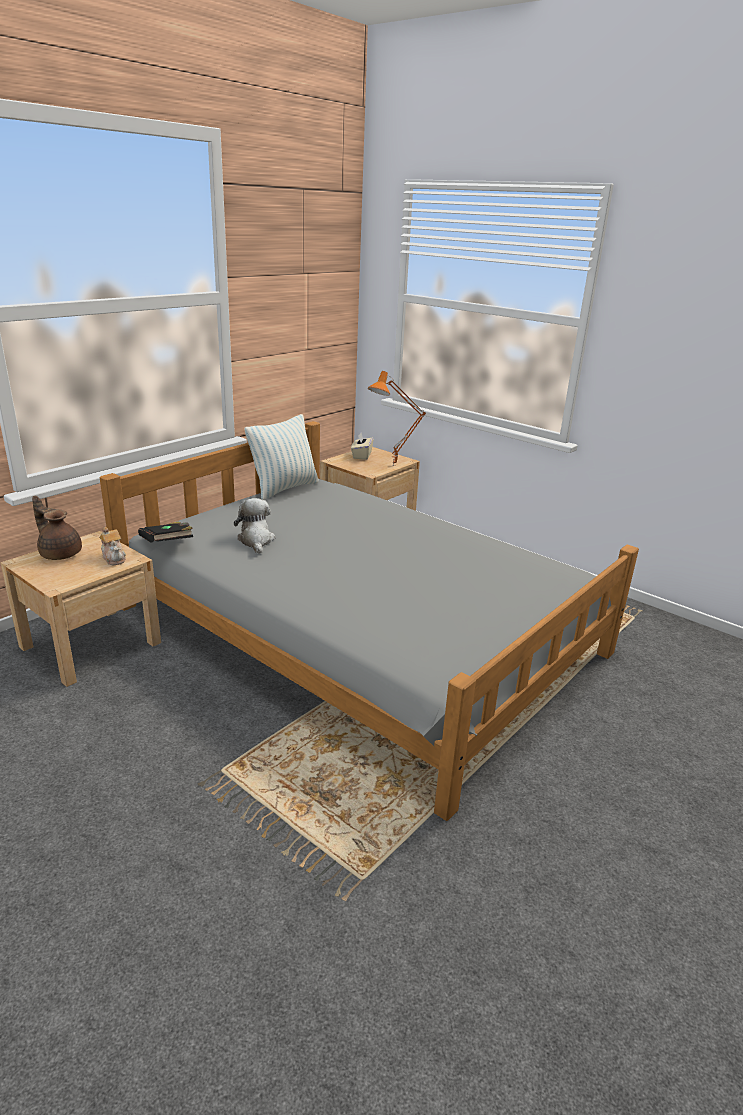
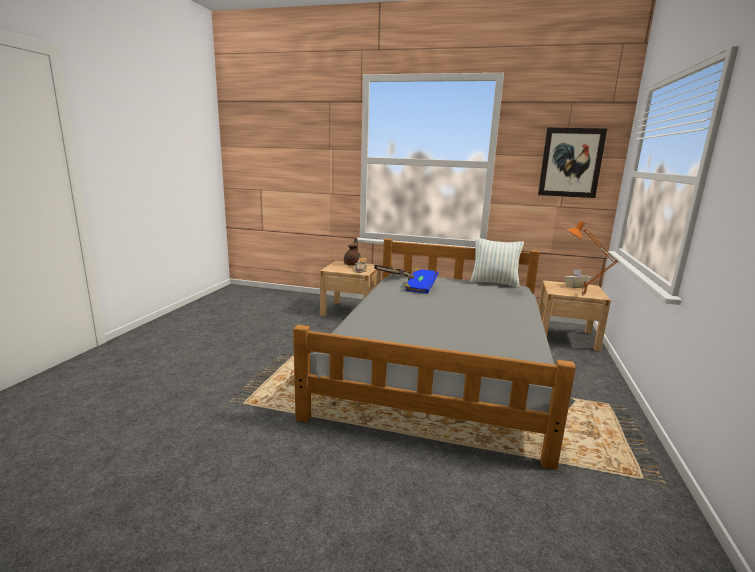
camera: 65 degrees right, 10 degrees down
plush toy [234,498,275,554] -> blue book [405,268,438,294]
none -> picture [538,128,607,198]

